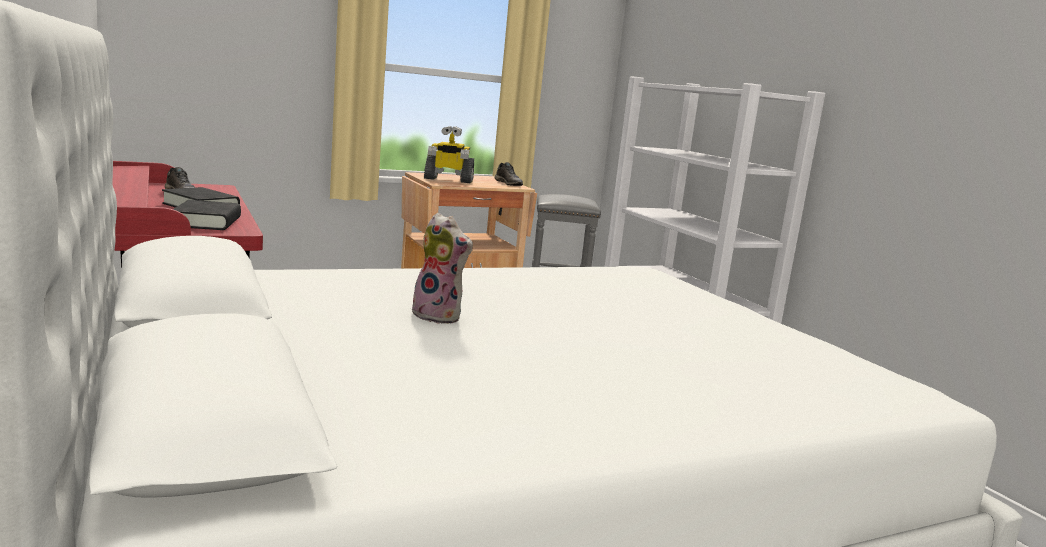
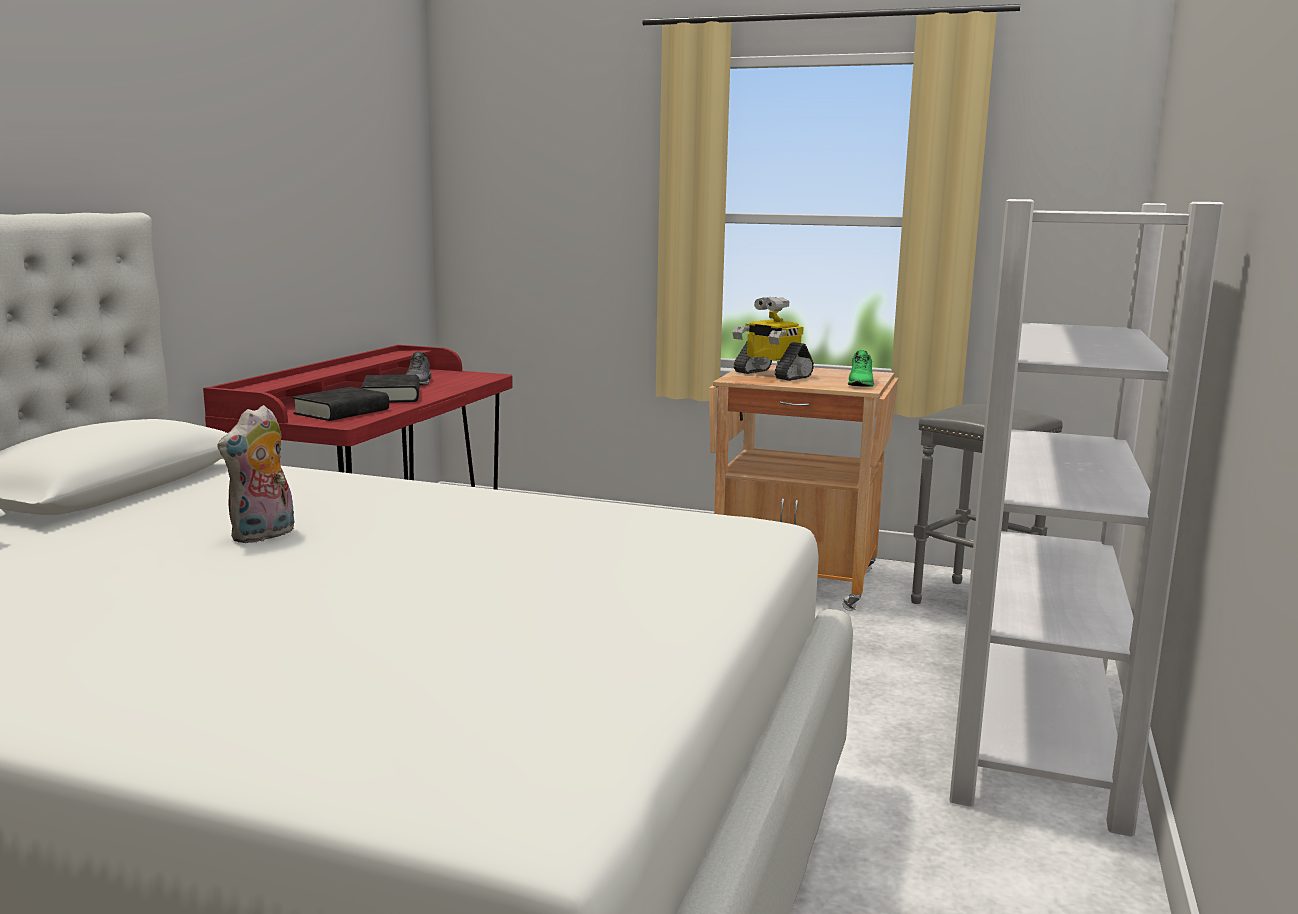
camera: 45 degrees right, 0 degrees up
plush toy [410,213,473,324] -> plush toy turned 45 degrees clockwise [217,405,294,543]
grey shoe [495,162,523,186] -> green shoe [848,350,874,387]

